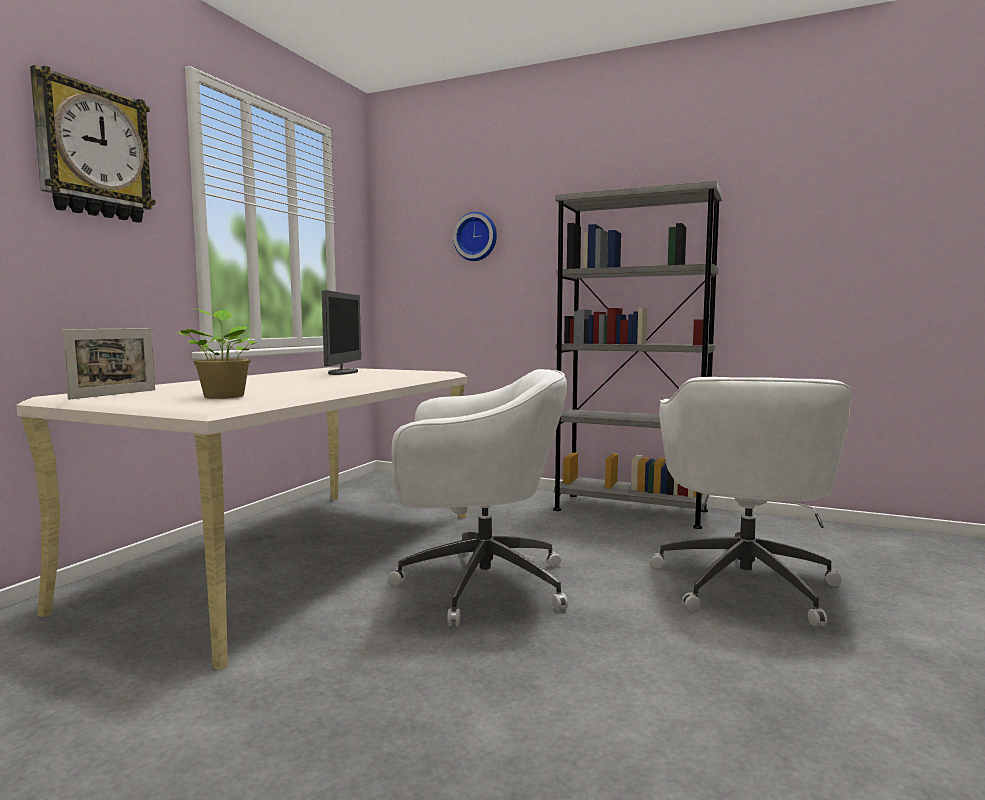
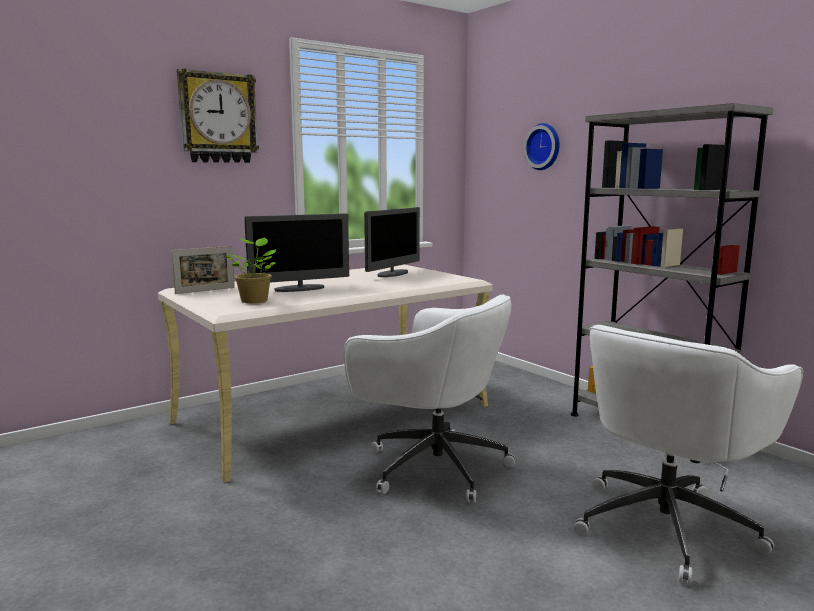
camera: 30 degrees right, 5 degrees up
none -> monitor [244,213,349,292]

